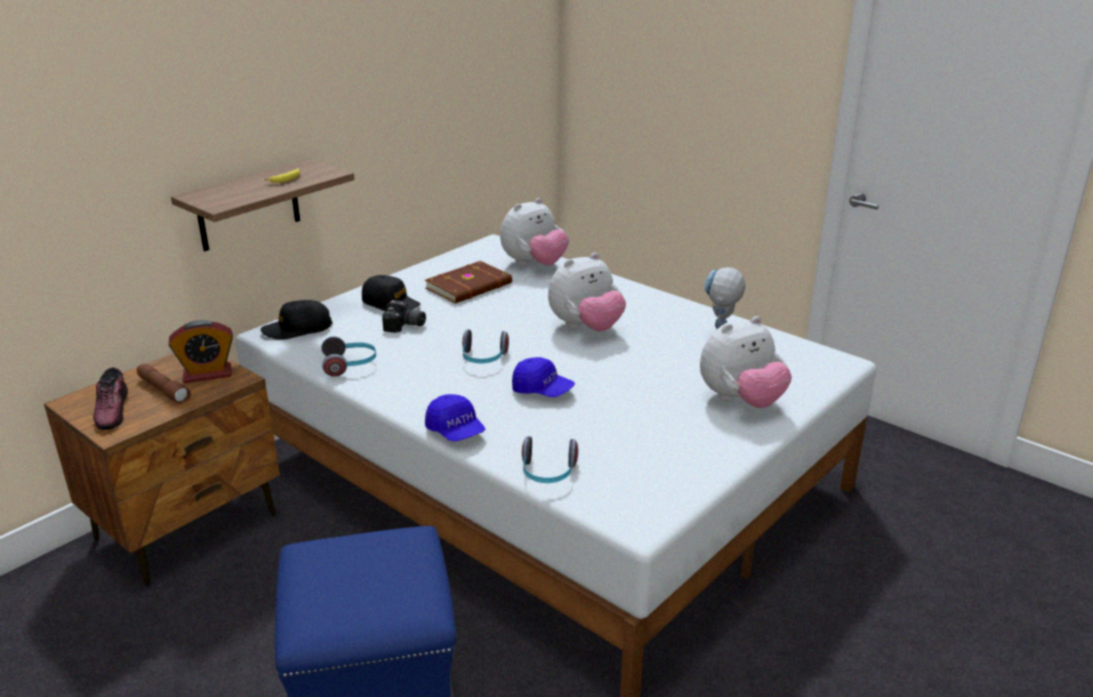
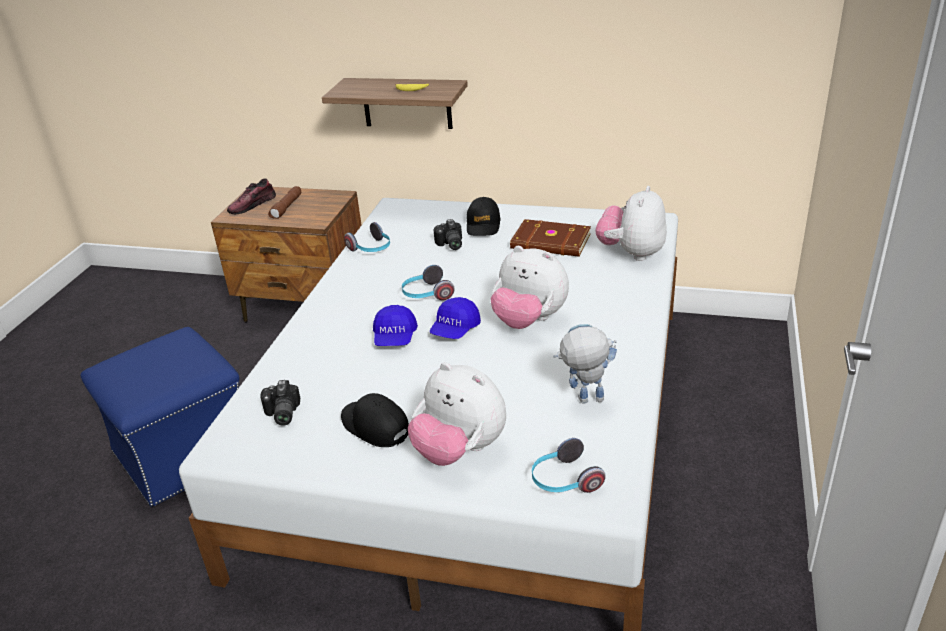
camera: 65 degrees right, 5 degrees up
alarm clock [169,320,233,383] -> none
black cap [261,300,332,340] -> black cap moved to [341,393,409,447]
blue cap [425,394,485,442] -> blue cap moved to [429,297,481,339]
plush toy [500,198,569,266] -> plush toy turned 90 degrees clockwise [596,186,667,261]
headphones [522,436,578,483] -> headphones moved to [532,438,606,493]
none -> camera [260,380,300,426]

